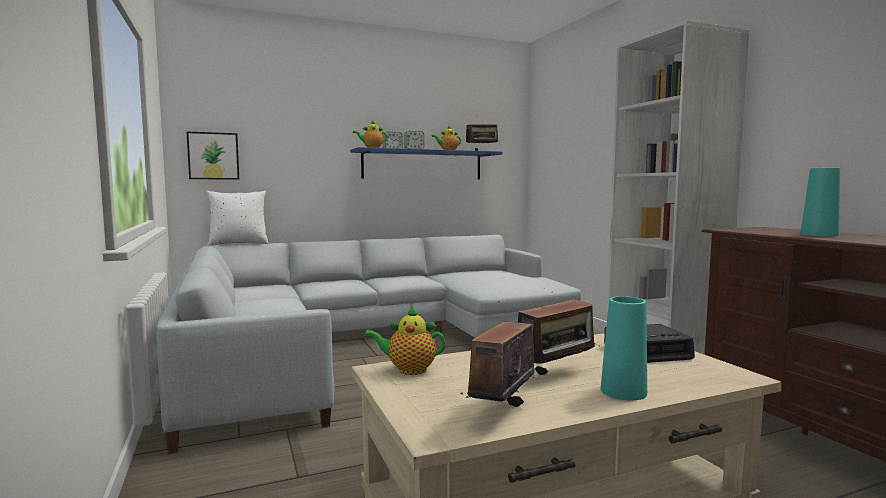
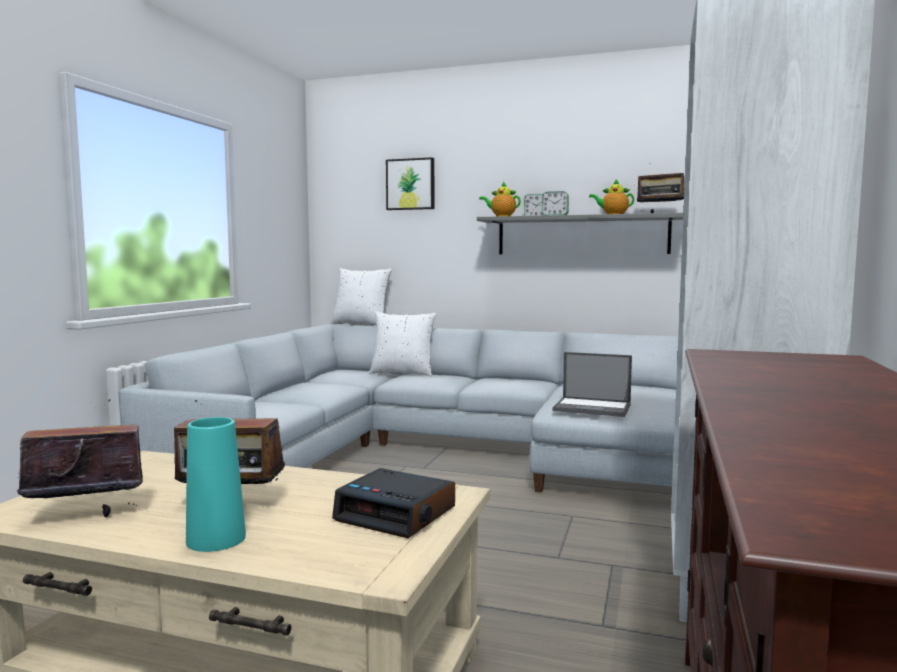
camera: 40 degrees right, 0 degrees up
picture [186,131,239,180] -> picture moved to [386,157,434,210]
blue shelf [350,147,503,179] -> grey shelf [477,213,683,254]
teapot [364,305,446,375] -> none
turquoise vase [800,167,840,236] -> none
none -> white pillow [369,312,436,376]
none -> laptop [553,352,632,417]

